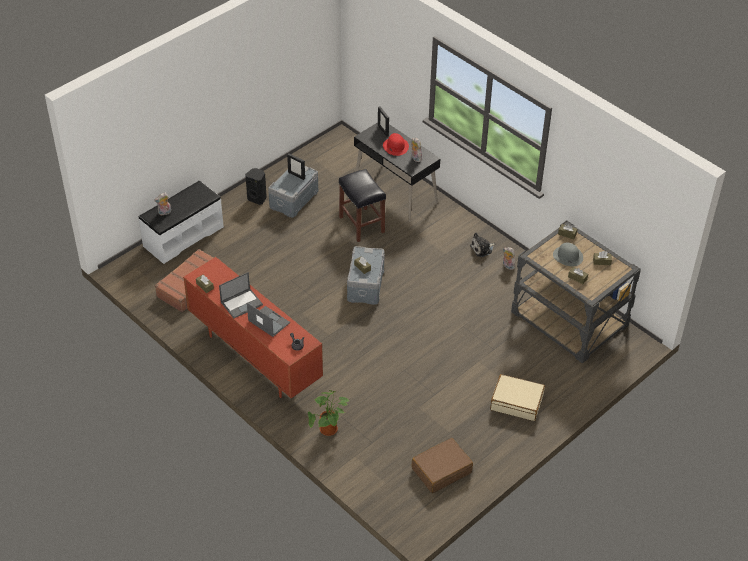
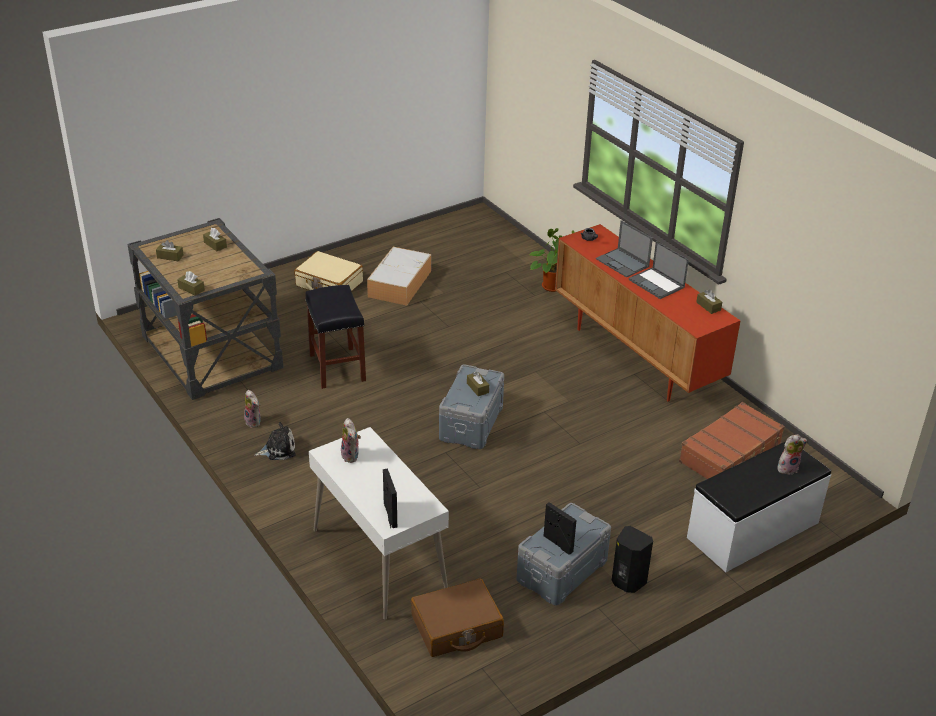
camera: 170 degrees left, 10 degrees down
laptop [219,272,263,318] -> laptop turned 105 degrees counterclockwise [629,241,689,299]
black stool [339,169,386,242] -> black stool moved to [305,285,366,389]
black desk [354,122,441,222] -> white desk [309,427,449,620]
red hat [383,133,409,156] -> none
brown suitcase [412,438,473,493] -> brown suitcase moved to [411,579,504,657]
grey hat [553,243,583,266] -> none
none -> storage box [367,247,431,306]

